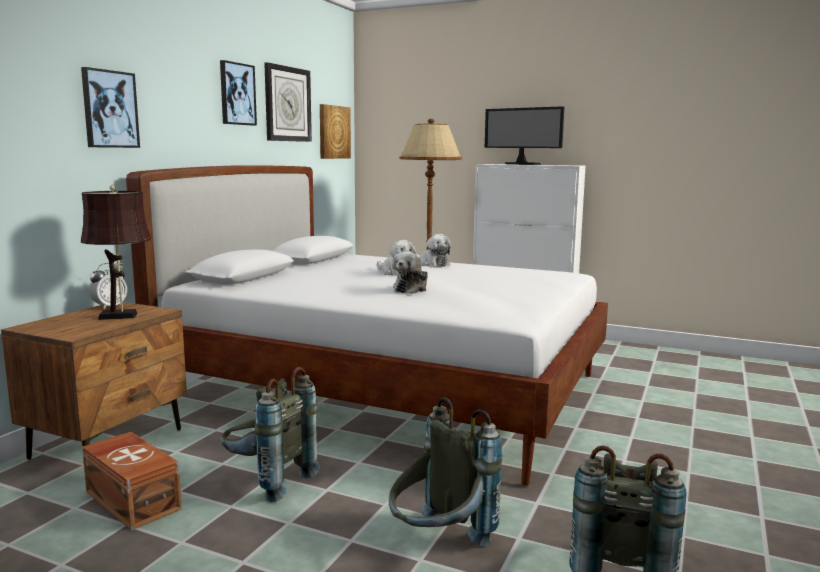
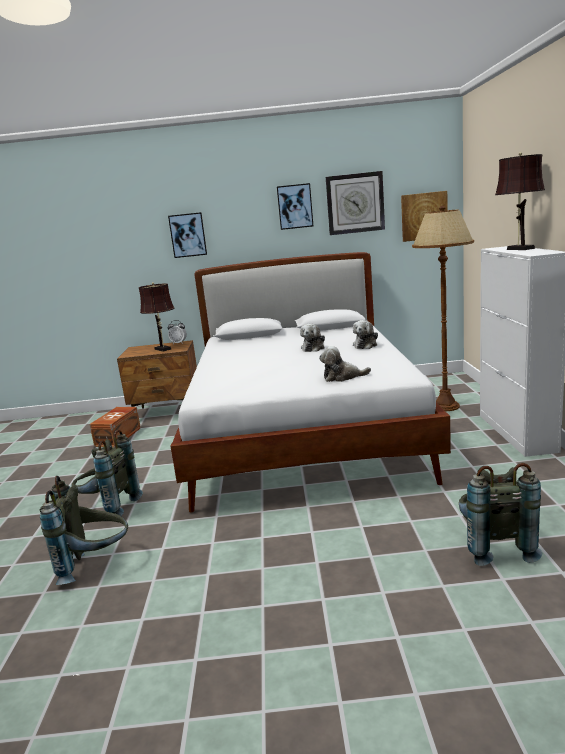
camera: 65 degrees right, 5 degrees up
grey backpack [221,367,320,502] -> grey backpack moved to [459,463,542,566]
plush toy [392,252,428,294] -> plush toy moved to [319,346,371,382]
monitor [485,106,564,165] -> brown table lamp [495,152,545,250]

